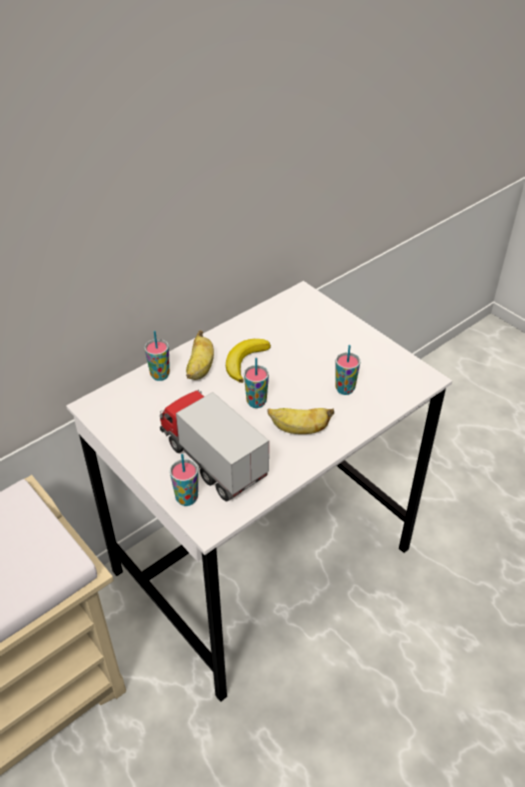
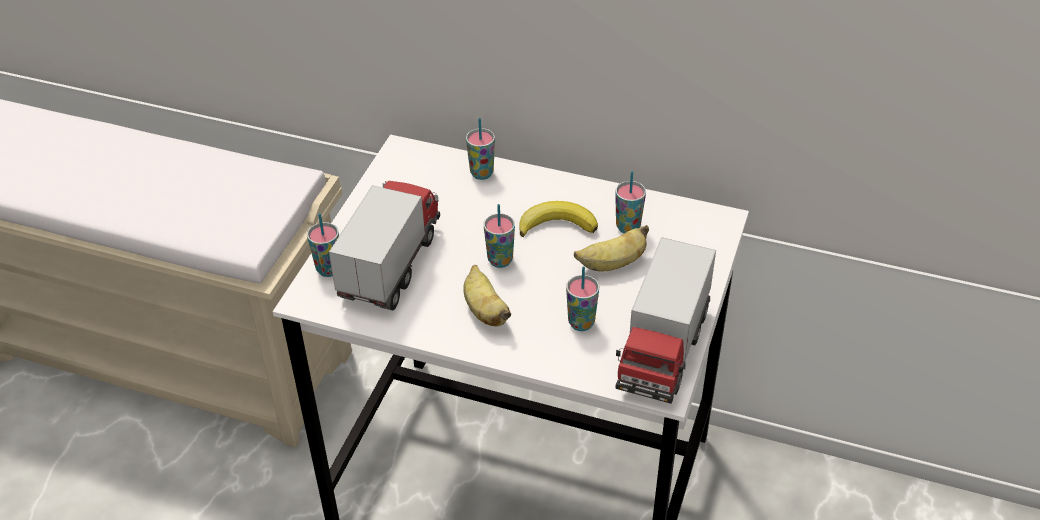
camera: 60 degrees right, 0 degrees up
banana [186,330,214,380] -> banana moved to [574,225,649,271]
none -> cup [615,171,646,233]
none -> toy truck [615,237,716,404]

